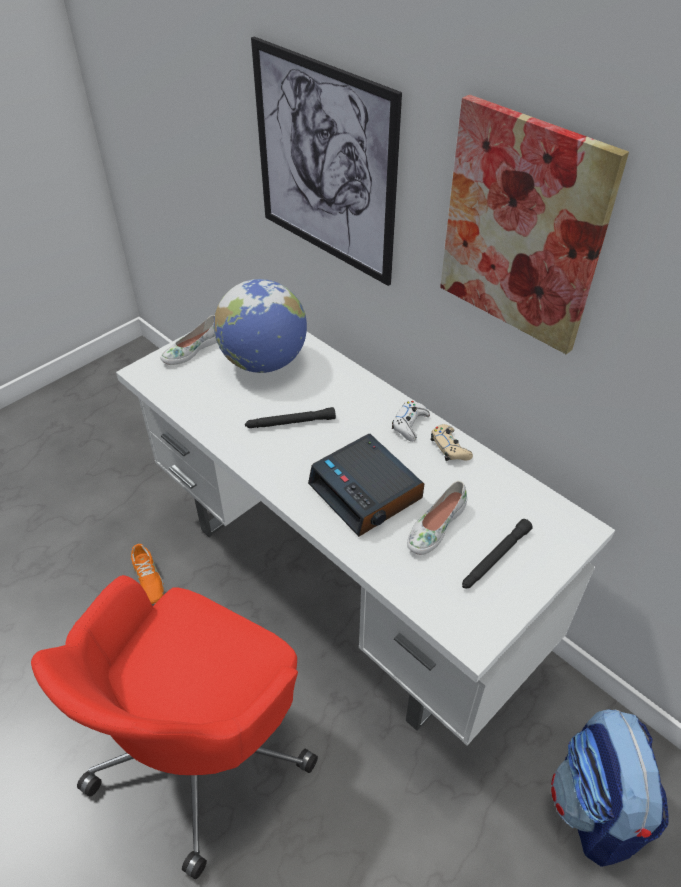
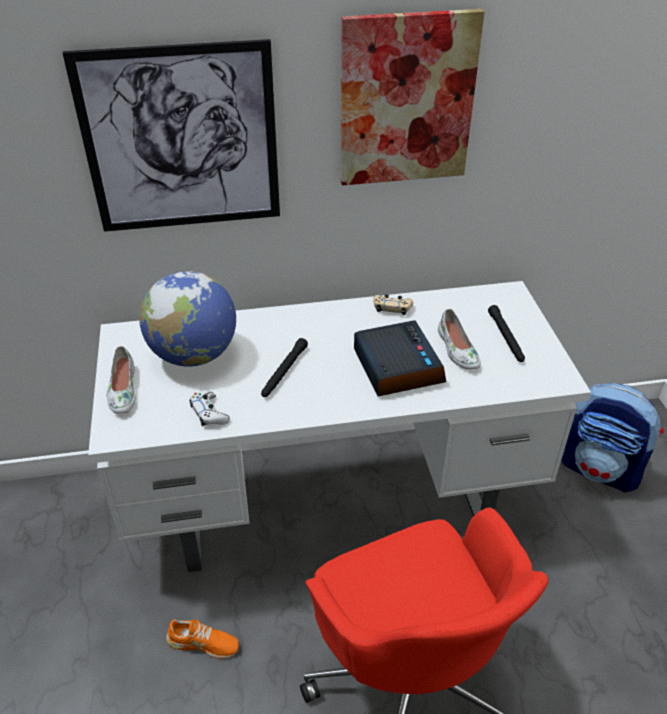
camera: 55 degrees left, 5 degrees down
alarm clock [308,434,424,537] -> alarm clock turned 105 degrees counterclockwise [354,320,446,396]
white game controller [392,401,430,442] -> white game controller moved to [190,390,230,426]

